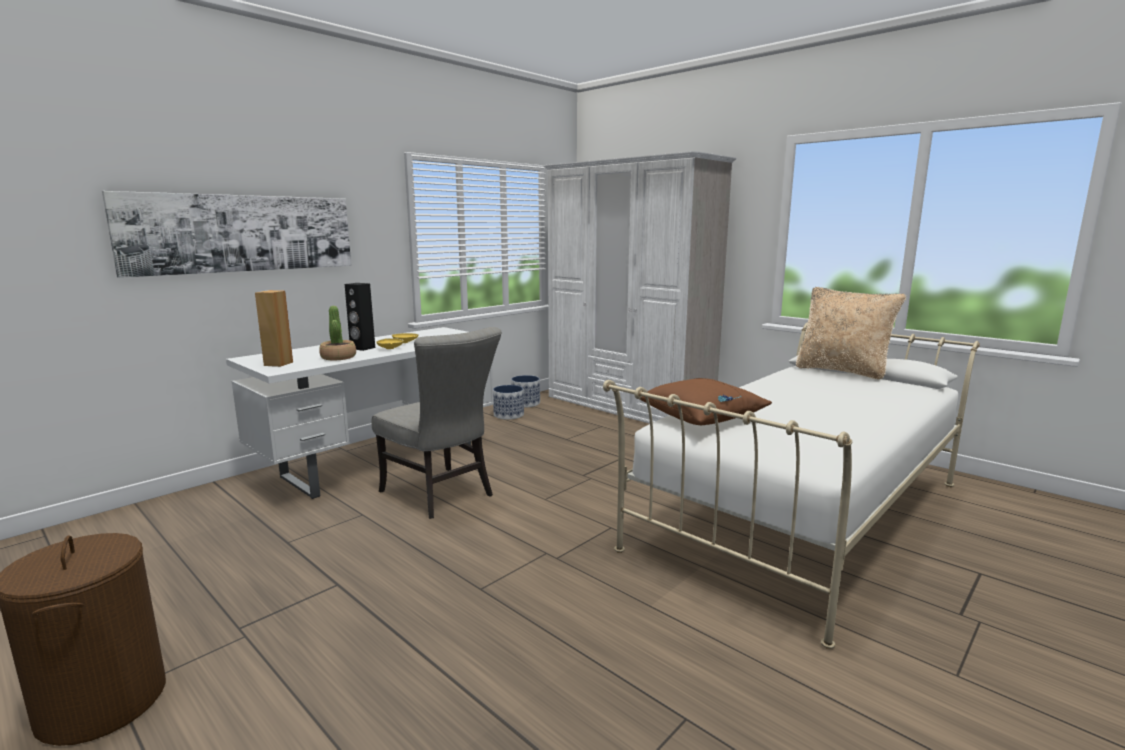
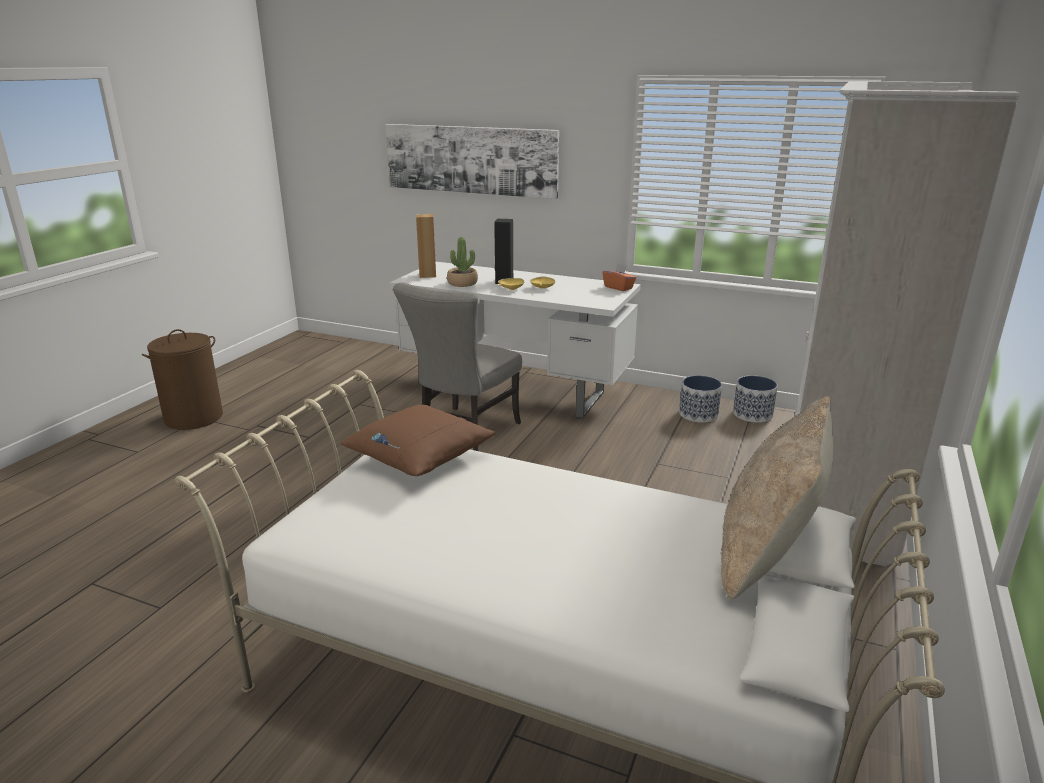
camera: 70 degrees right, 10 degrees up
none -> orange tissue box [602,263,636,291]

